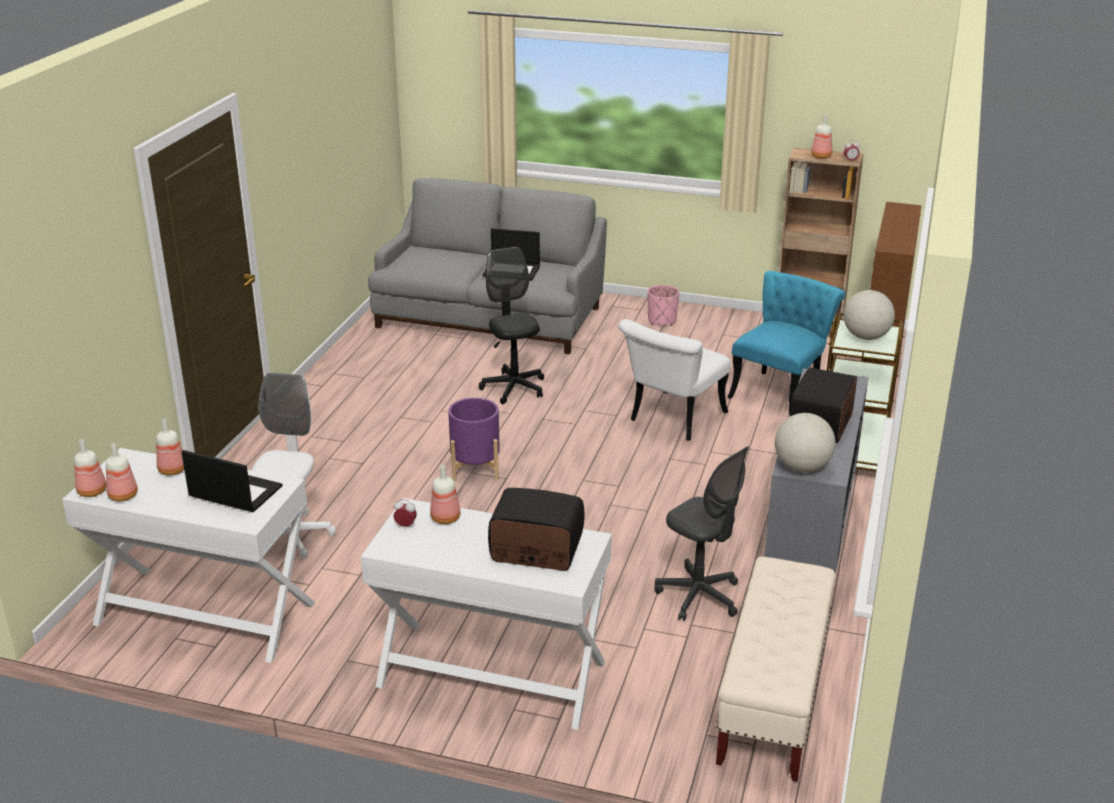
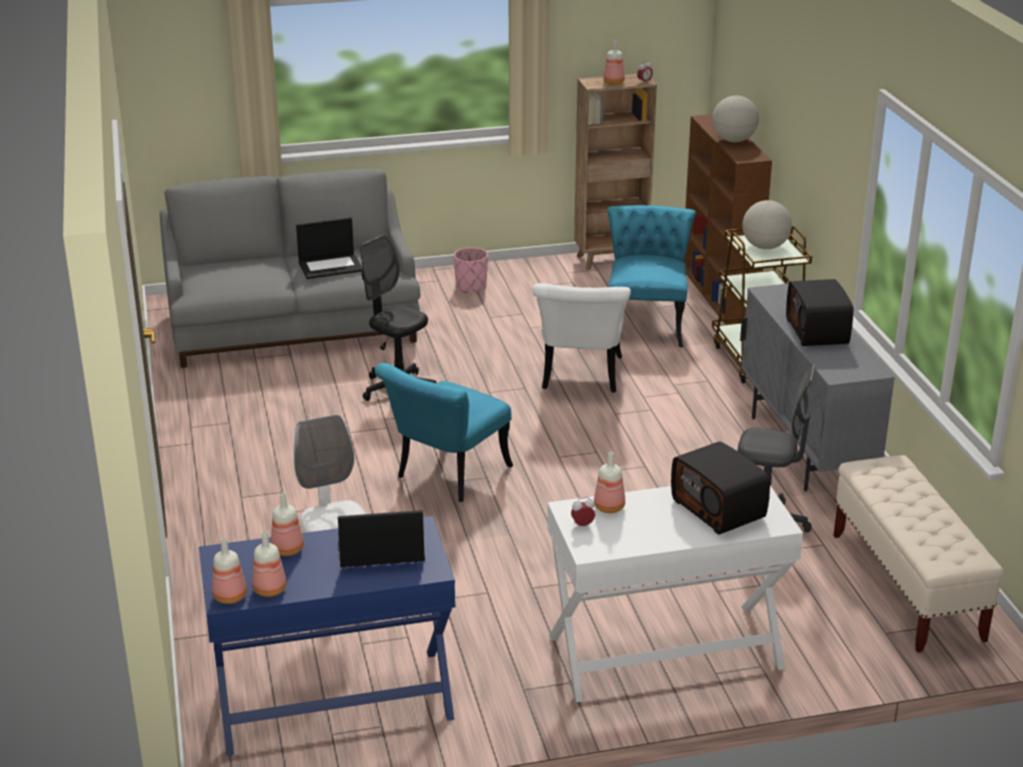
camera: 30 degrees left, 0 degrees up
white desk [62,448,316,663] -> blue desk [199,516,455,756]
purple planter [448,398,500,481] -> turquoise chair [375,363,513,502]
radio [488,488,584,571] -> radio turned 105 degrees counterclockwise [671,442,770,534]
globe [775,413,836,473] -> globe moved to [712,96,759,142]

